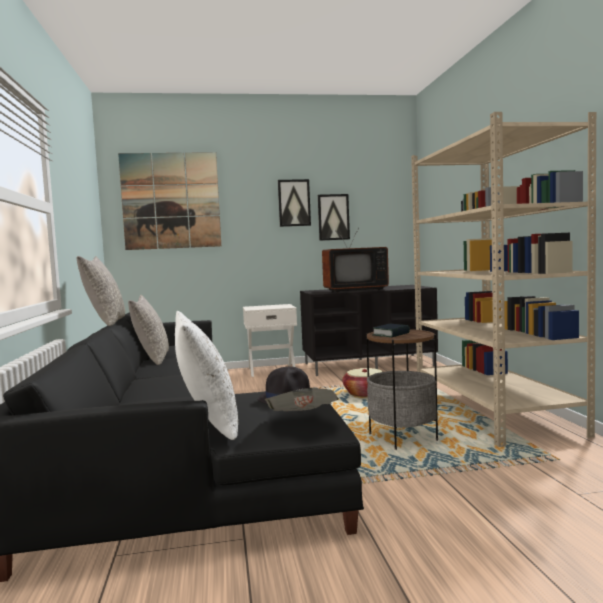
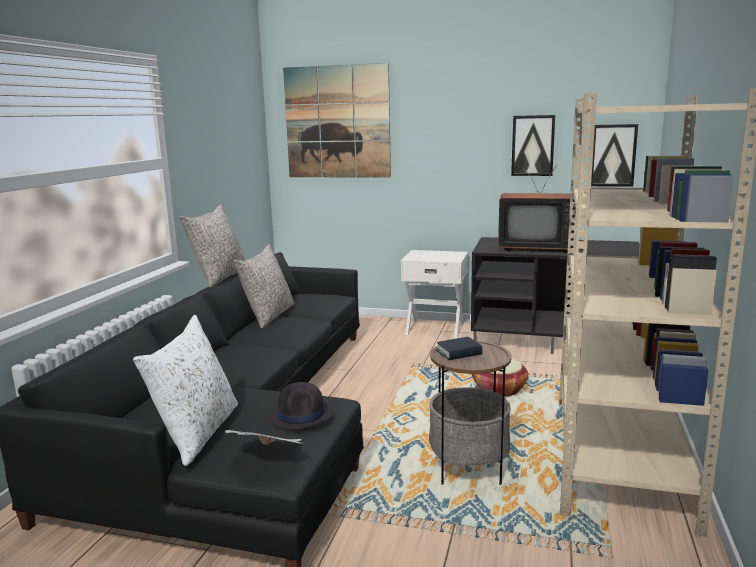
camera: 25 degrees right, 10 degrees up
picture [278,179,311,227] -> picture moved to [591,124,638,187]

